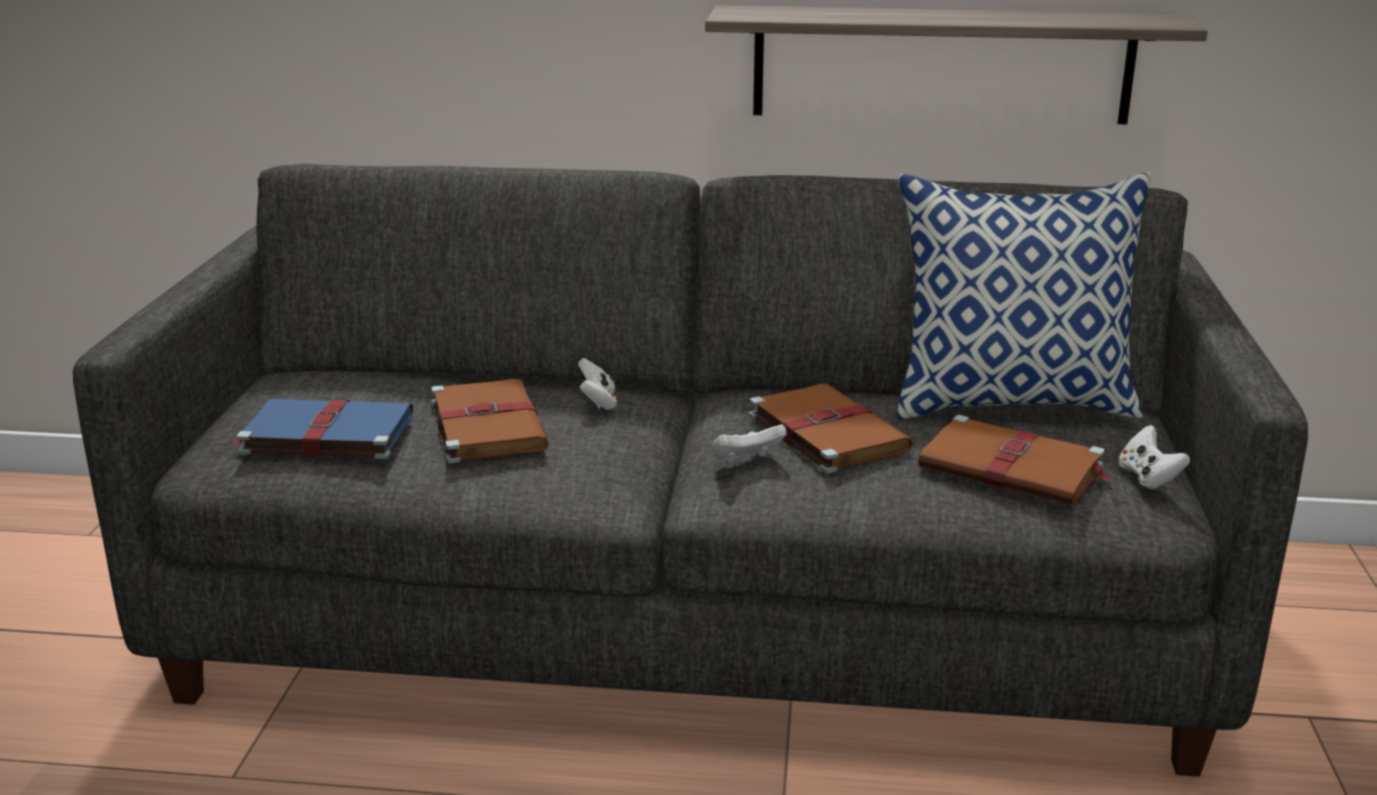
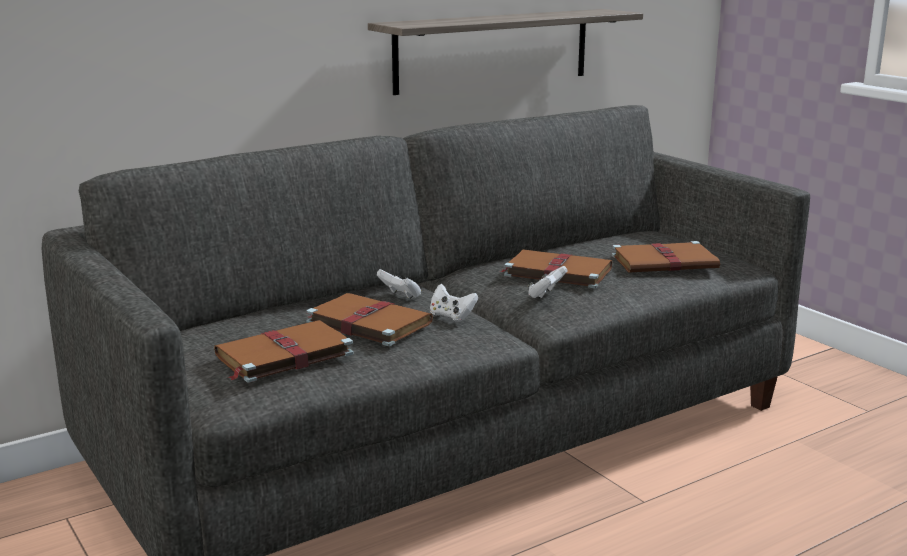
camera: 40 degrees left, 5 degrees down
blue book [232,399,413,459] -> brown book [214,320,353,383]
pillow [897,172,1151,420] -> none
white game controller [1119,425,1190,489] -> white game controller moved to [430,284,478,322]

